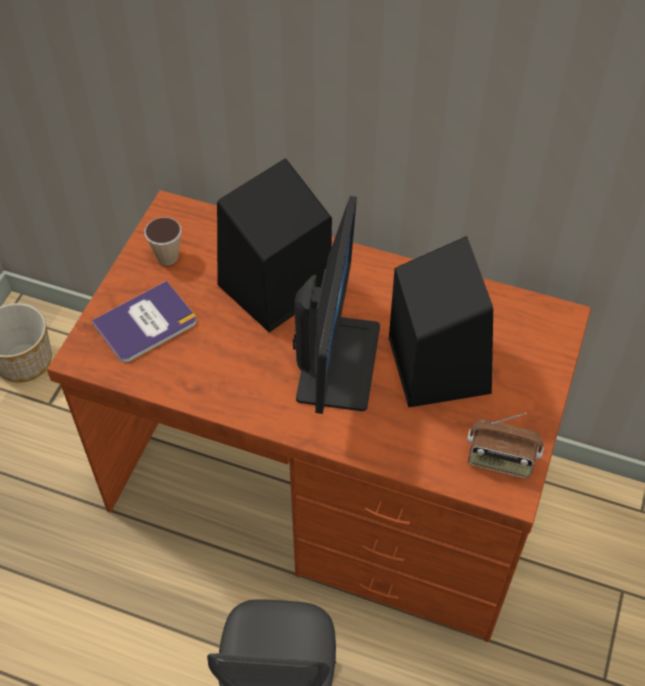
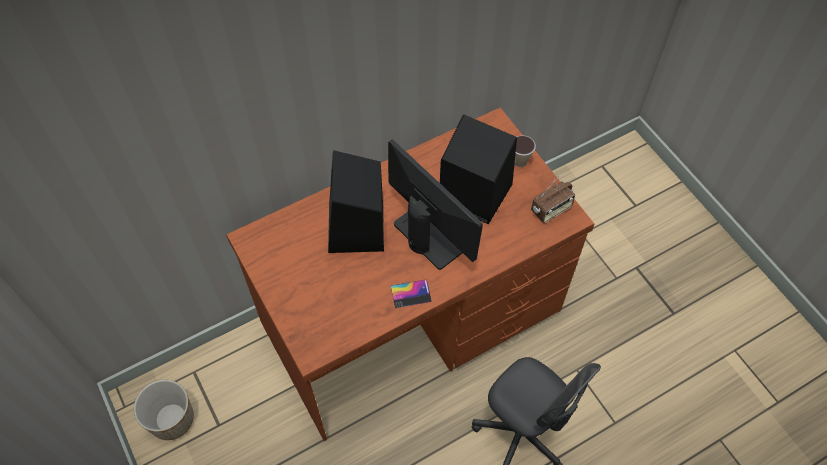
camera: 50 degrees left, 5 degrees up
book [91,281,197,362] -> none
cup [144,217,182,265] -> cup moved to [515,135,536,167]
none -> phone [391,279,432,308]

